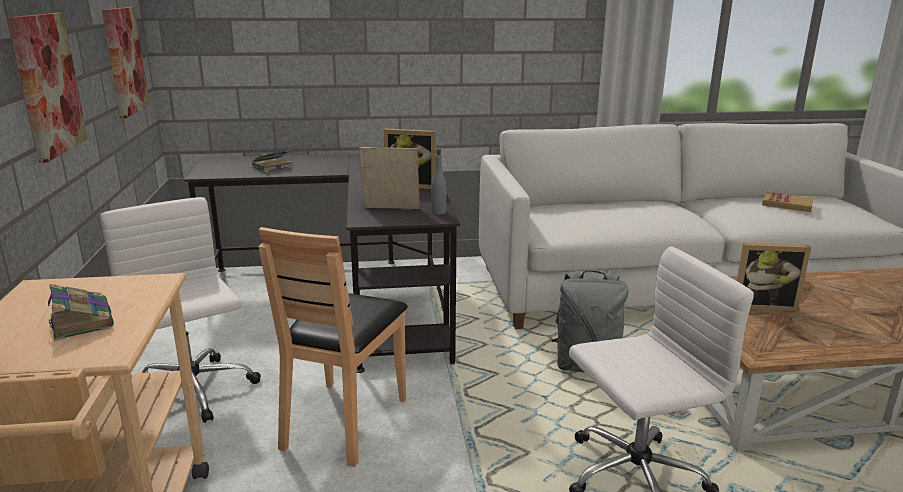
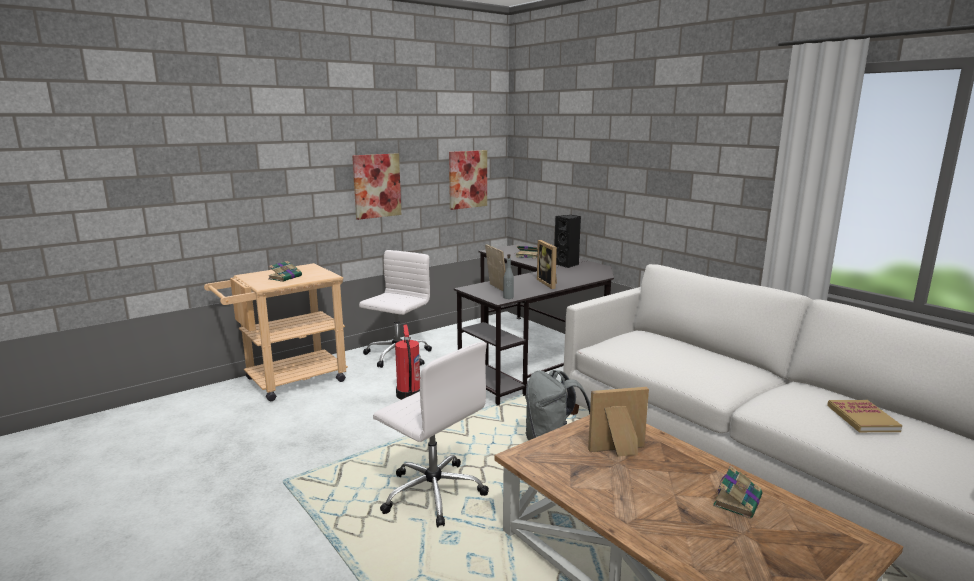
camera: 60 degrees right, 5 degrees down
brown chair [258,227,408,467] -> fire extinguisher [395,324,420,400]
picture frame [737,243,811,312] -> picture frame turned 105 degrees clockwise [588,387,649,457]
none -> black speaker [554,215,581,268]
none -> book [713,466,763,518]

